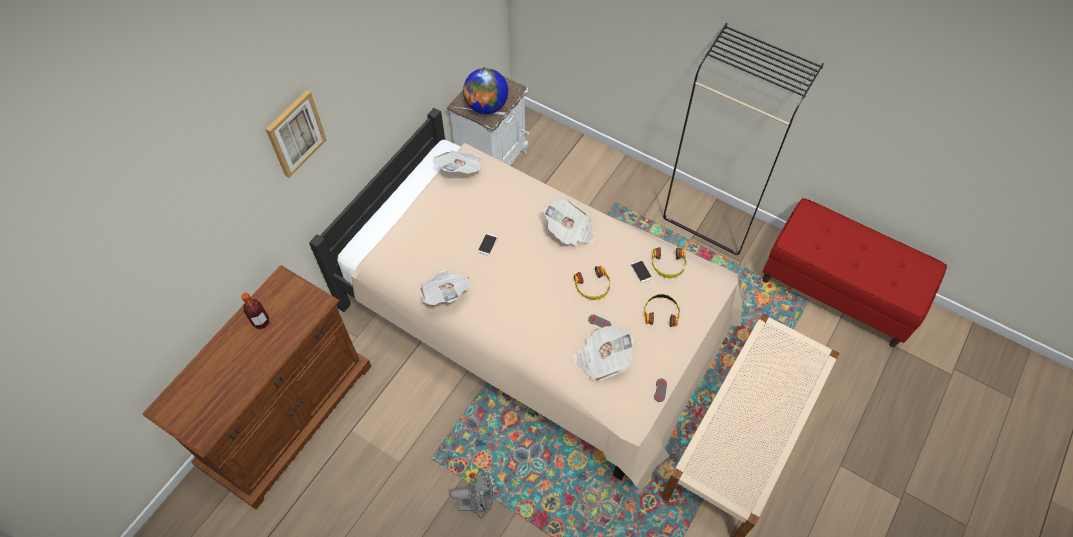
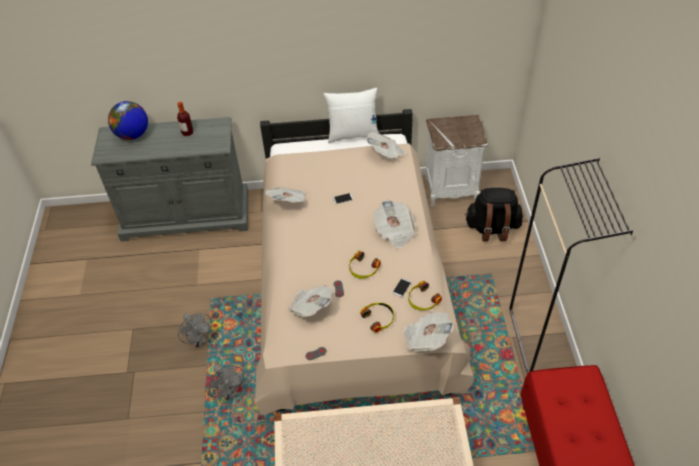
camera: 55 degrees right, 10 degrees down
brown dresser [143,265,372,510] -> grey dresser [91,117,248,242]
picture [266,90,327,178] -> none
globe [463,68,508,114] -> globe moved to [108,101,148,140]
none -> grey fan [208,364,244,401]
none -> white pillow [323,88,378,143]
none -> newspaper [403,312,454,351]
none -> black backpack [465,188,523,241]

